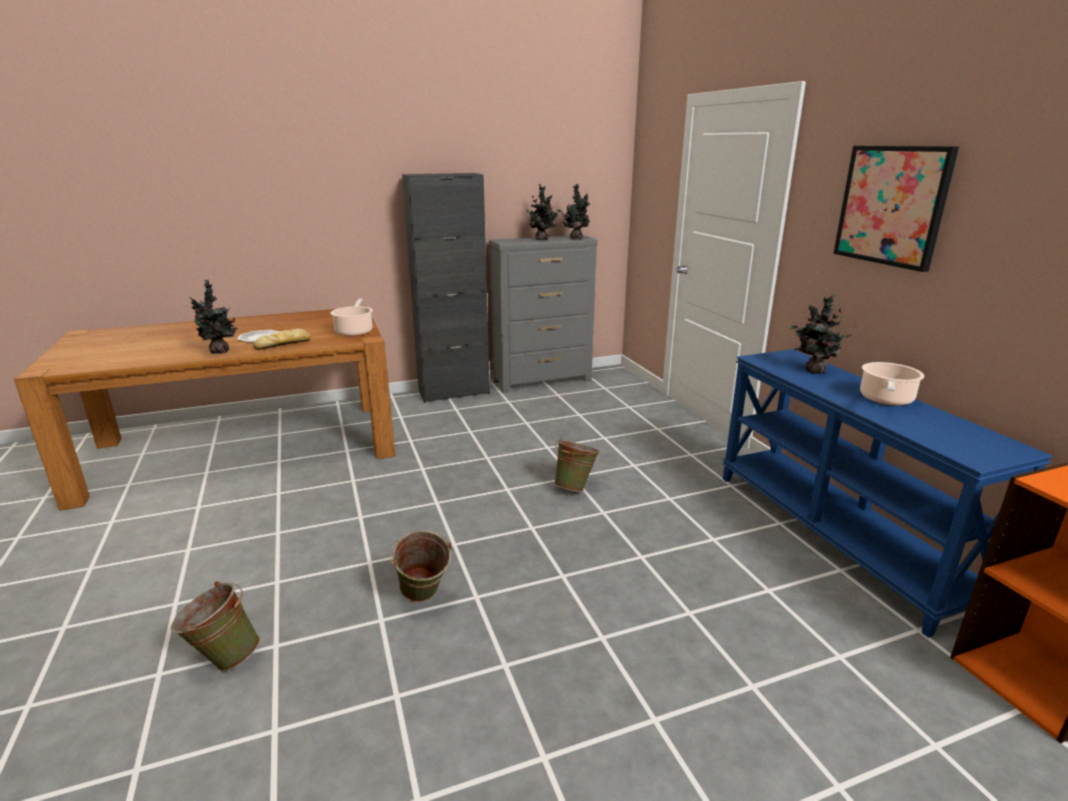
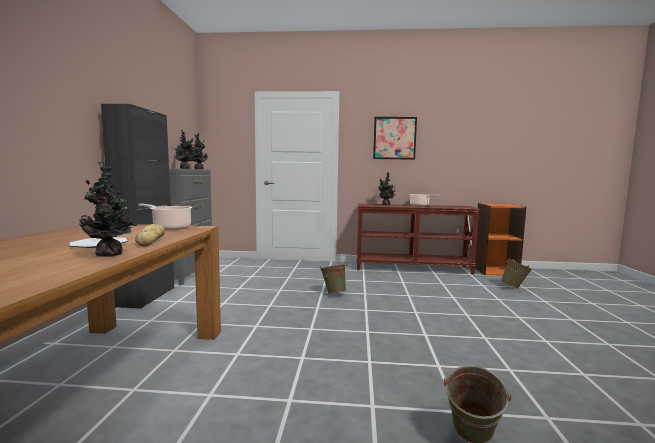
camera: 65 degrees left, 15 degrees down
green bucket [390,530,452,602] -> green bucket moved to [501,259,533,289]
blue console table [723,349,1053,638] -> brown console table [356,204,480,275]

